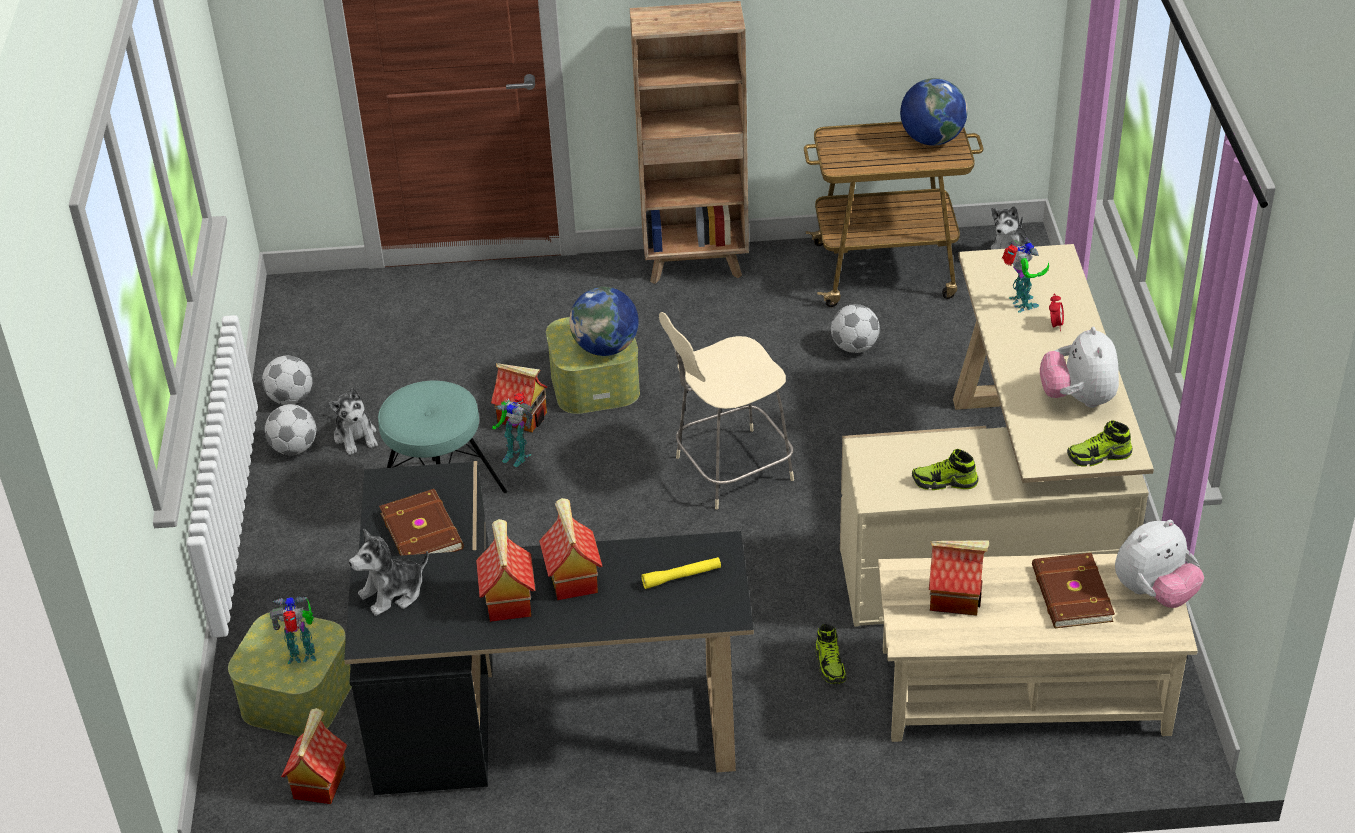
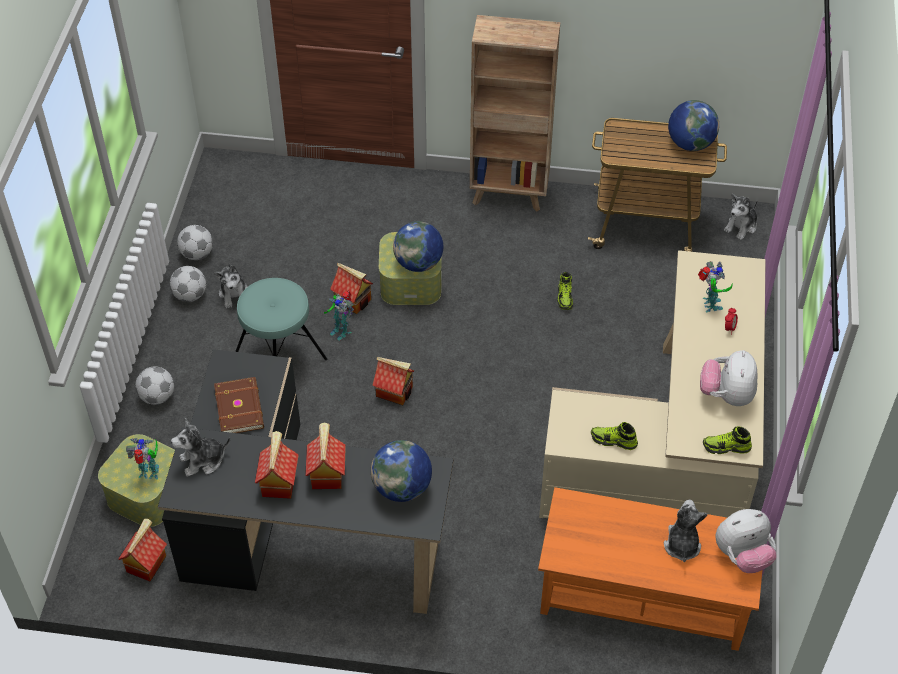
camera: 10 degrees right, 10 degrees up
yellow flashlight [641,557,721,589] -> globe [371,440,432,502]
beige chair [659,312,794,510] -> none
shoe [815,624,846,684] -> shoe moved to [557,272,573,310]
football [831,304,880,353] -> football moved to [135,366,174,405]
beige coffee table [878,554,1198,742] -> orange coffee table [538,487,762,651]
toy house [929,540,989,616] -> toy house moved to [372,357,414,405]
brown book [1032,553,1115,628] -> plush toy [664,500,708,562]

